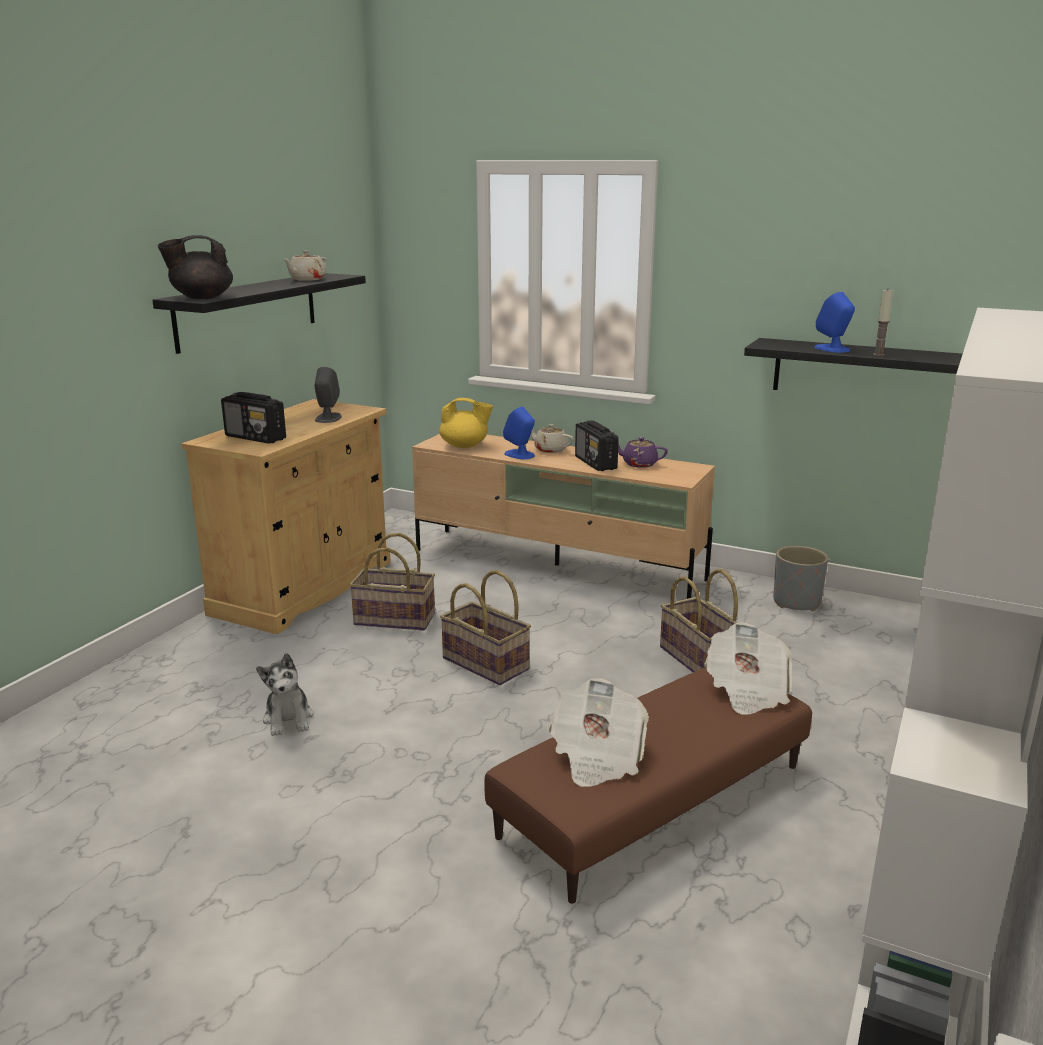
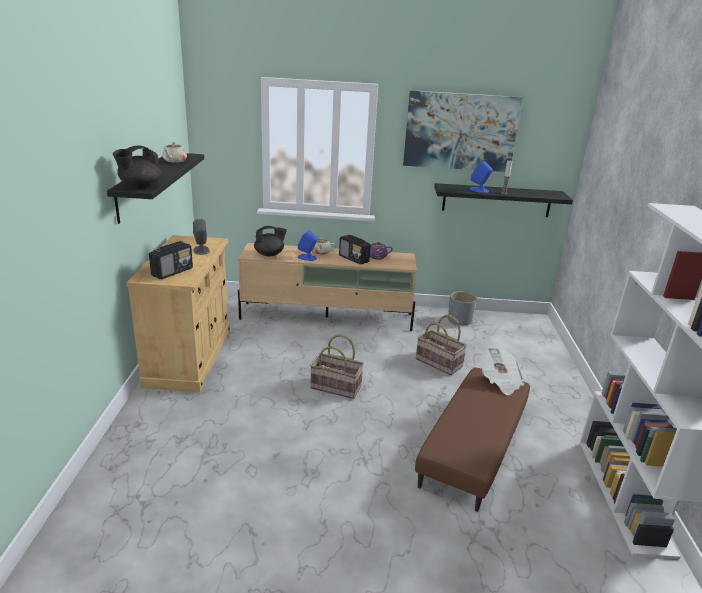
camera: 25 degrees left, 5 degrees up
radio [221,392,286,444] -> radio turned 60 degrees counterclockwise [149,241,193,279]
plush toy [256,653,313,736] -> none
basket [349,533,435,631] -> none
yellow teapot [439,398,493,448] -> black teapot [254,226,287,256]
newspaper [549,678,649,787] -> none
none -> picture [403,90,523,172]

